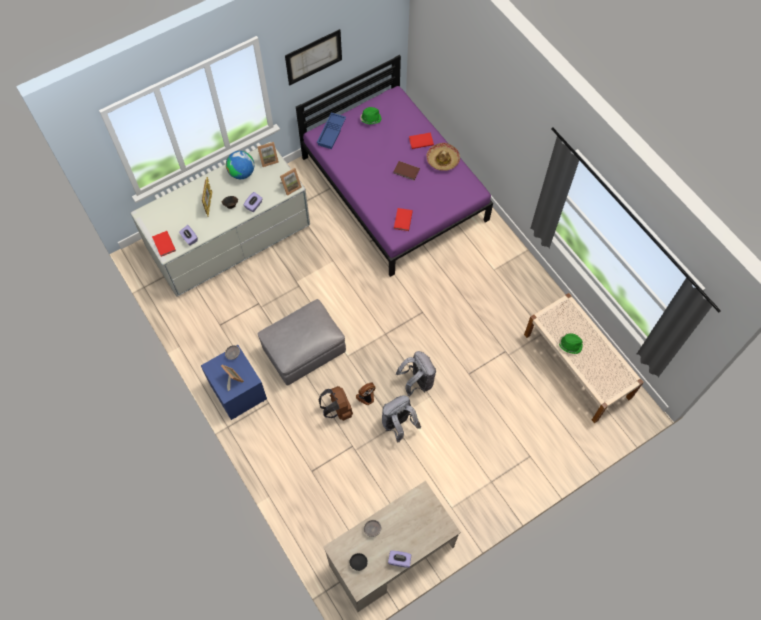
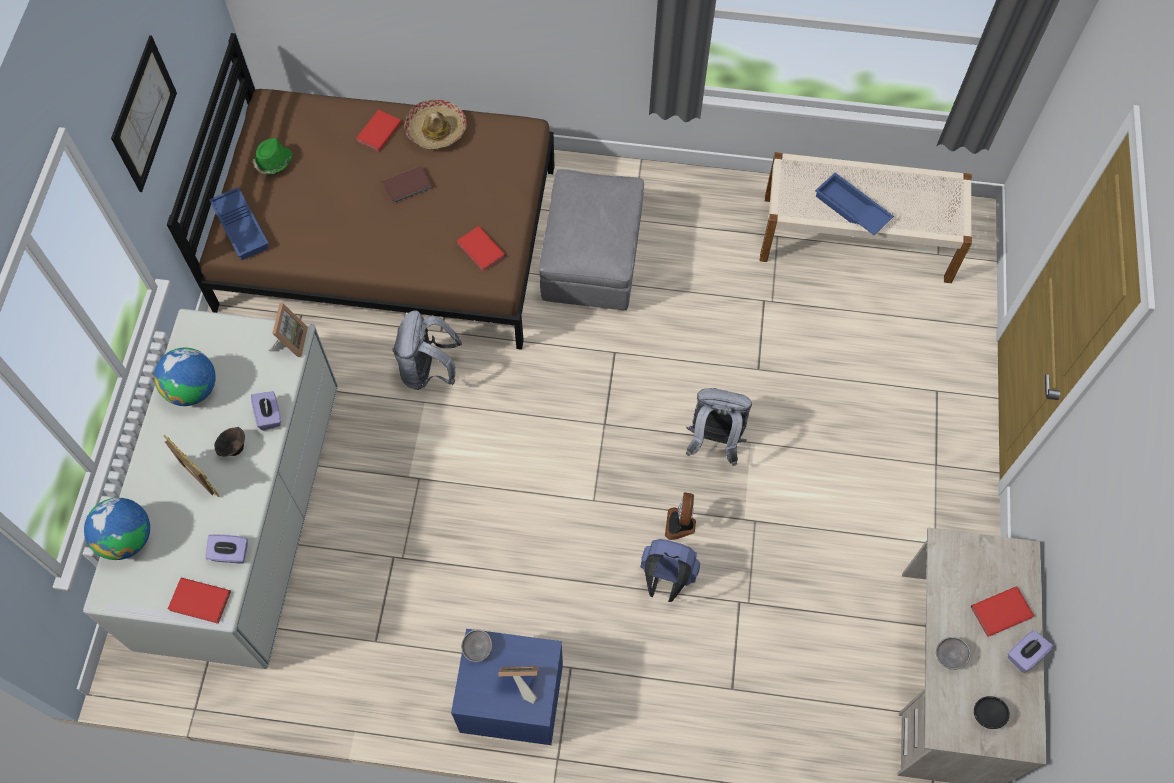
camera: 50 degrees left, 0 degrees up
picture frame [257,142,279,167] -> none
grey ottoman [257,299,346,386] -> grey ottoman moved to [539,169,644,310]
purple bed [296,55,493,277] -> brown bed [167,33,555,350]
brown backpack [319,386,353,421] -> blue backpack [640,539,700,602]
grey backpack [382,395,421,442] -> grey backpack moved to [392,310,462,390]
green hat [559,333,583,354] -> blue tray [815,173,894,235]
none -> globe [84,498,150,560]
none -> red book [971,586,1034,637]

